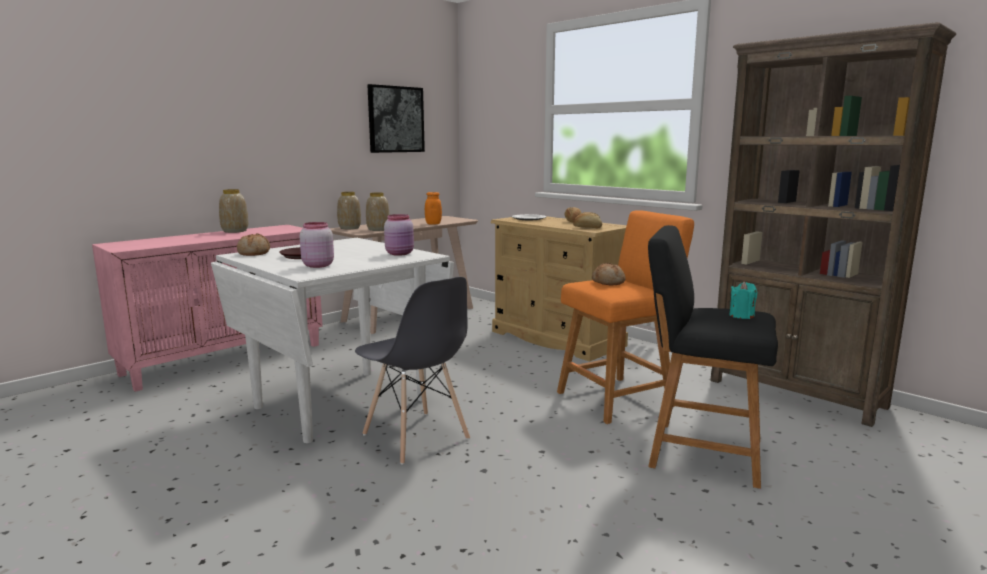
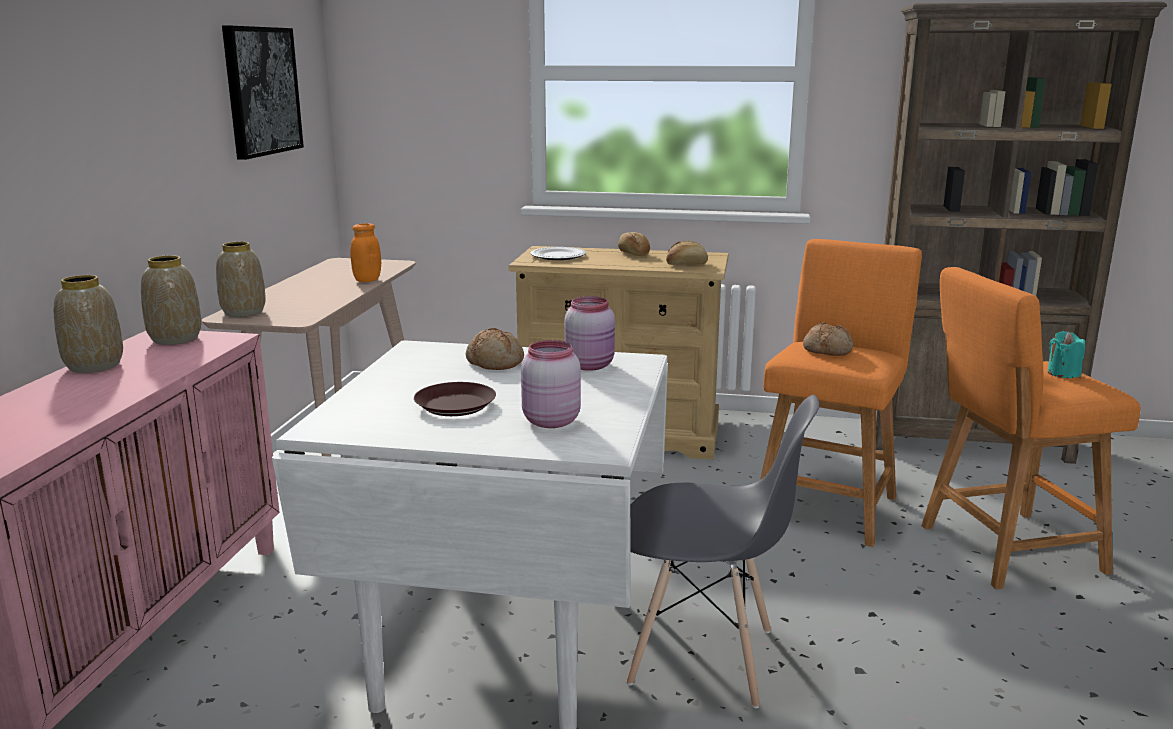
camera: 35 degrees left, 5 degrees up
bread [237,233,270,256] -> bread moved to [466,328,524,370]
vase [366,193,390,231] -> vase moved to [141,255,201,345]
black stool [648,225,778,489] -> orange stool [921,267,1141,589]

